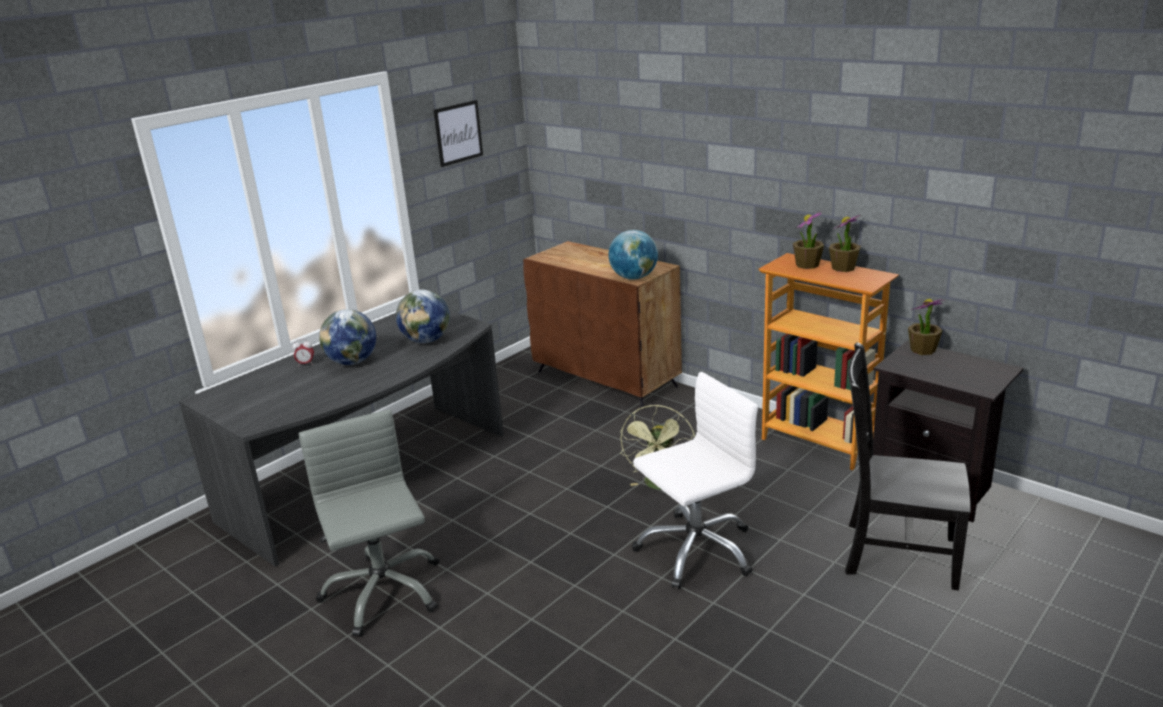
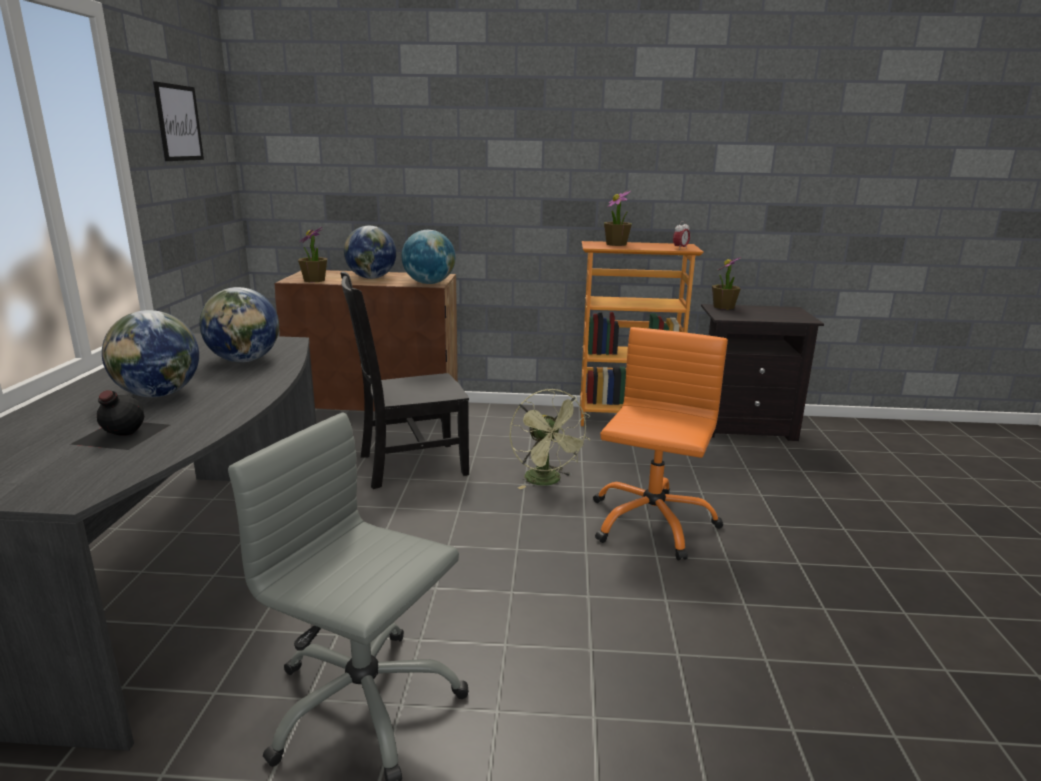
camera: 40 degrees left, 5 degrees down
alarm clock [292,339,314,365] -> alarm clock moved to [673,221,690,250]
white office chair [632,372,758,589] -> orange office chair [593,327,728,560]
potted plant [829,215,861,272] -> potted plant moved to [298,227,327,282]
black chair [845,342,971,590] -> black chair moved to [340,271,469,489]
none -> black bottle [71,390,170,450]
none -> globe [344,226,396,279]

